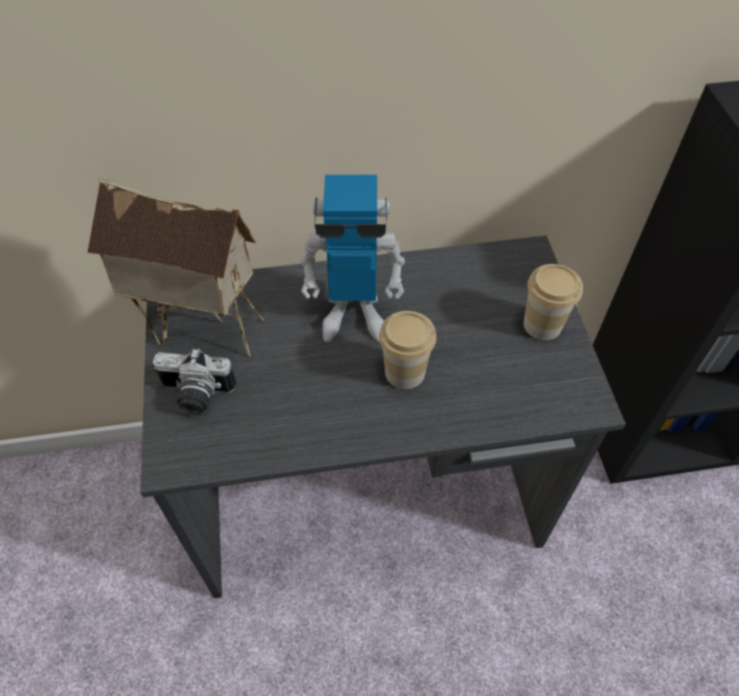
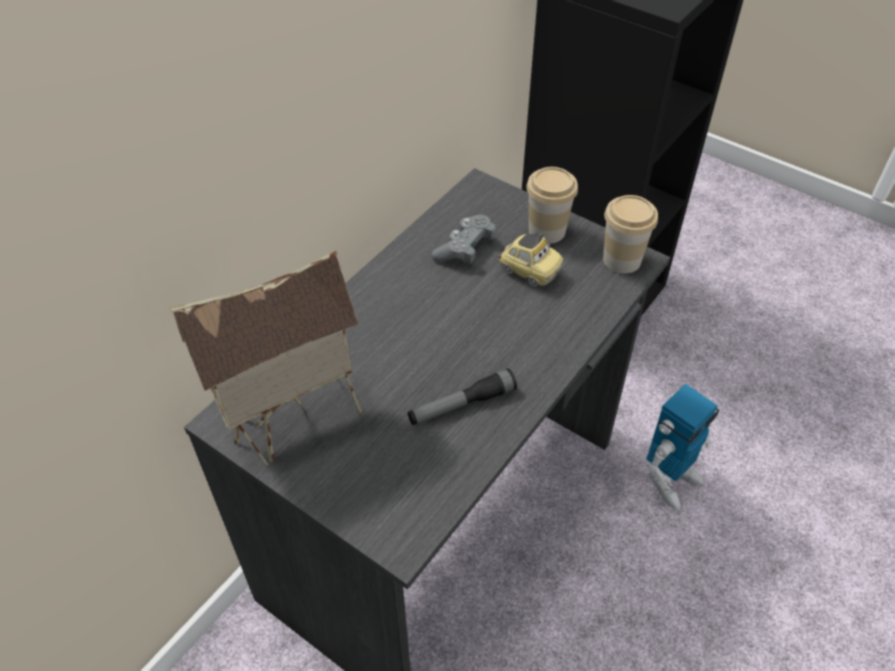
camera: 45 degrees left, 5 degrees down
camera [153,348,237,416] -> none
toy robot [300,175,405,342] -> toy robot moved to [646,384,719,510]
cup [379,311,436,389] -> cup moved to [603,195,658,274]
none -> flashlight [408,368,517,425]
none -> grey game controller [431,215,496,264]
none -> toy car [498,232,564,287]

